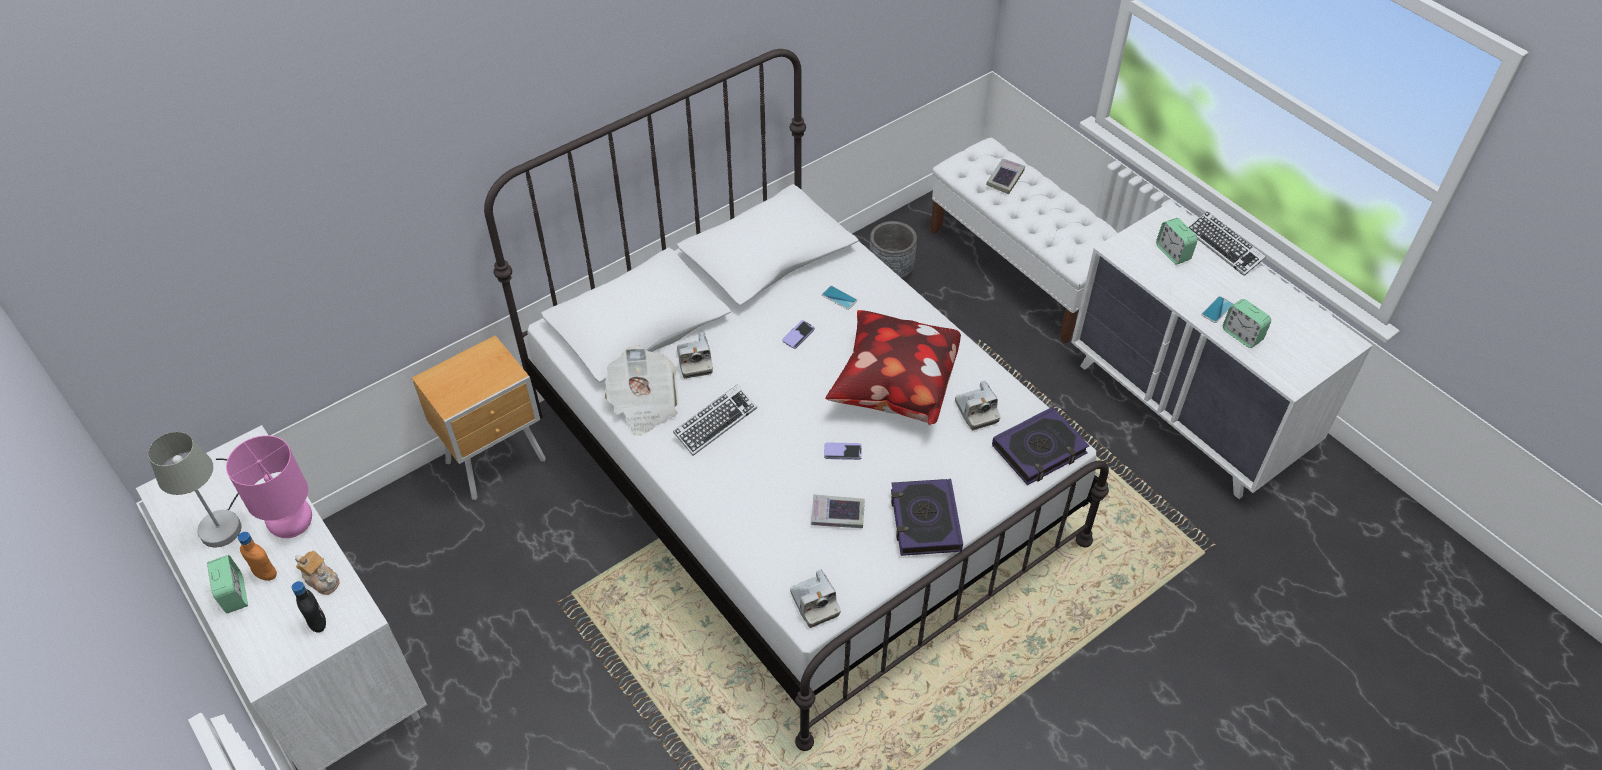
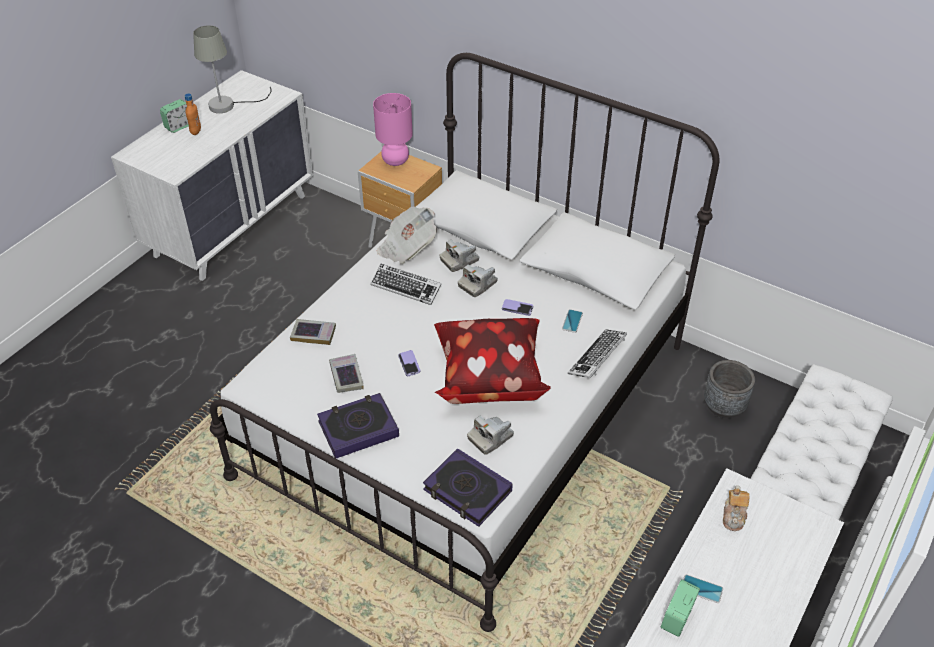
camera: 70 degrees right, 5 degrees down
pink table lamp [226,435,312,538] -> pink table lamp moved to [373,93,413,166]
black bottle [292,581,326,633] -> none
teapot [295,550,340,595] -> teapot moved to [723,485,750,531]
camera [790,569,841,628] -> camera moved to [458,265,498,297]
book [986,159,1025,194] -> book moved to [290,319,336,345]
alarm clock [1156,218,1198,264] -> none
keyboard [1188,211,1266,276] -> keyboard moved to [568,329,627,378]

